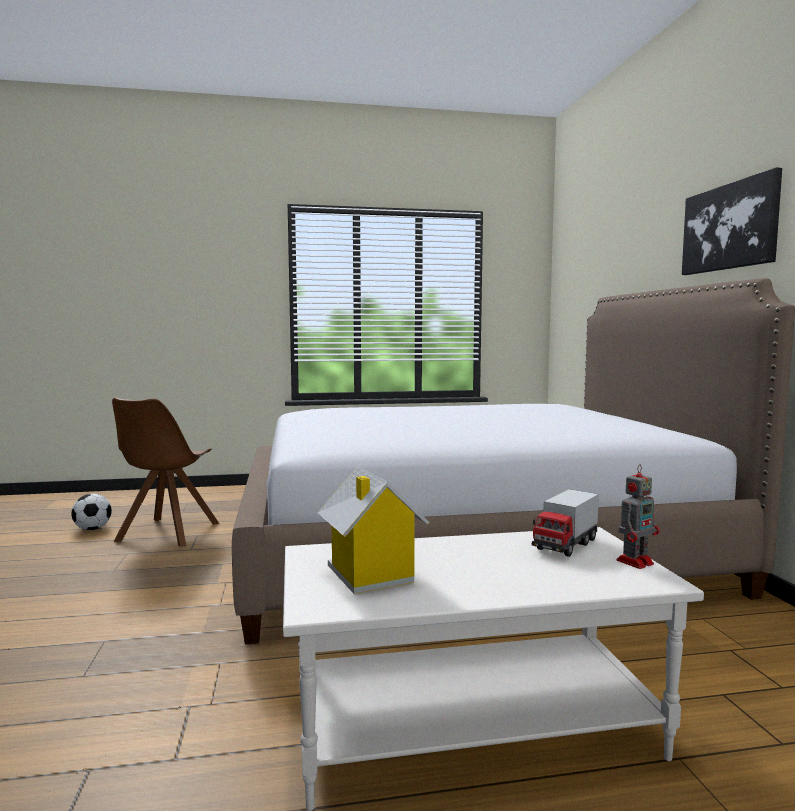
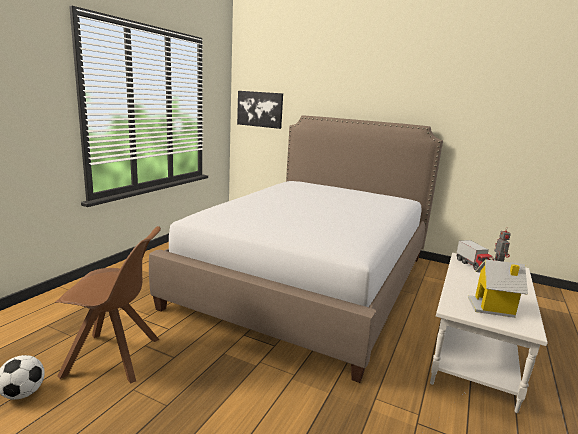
camera: 55 degrees left, 10 degrees up
brown chair [112,398,219,547] -> brown chair turned 45 degrees counterclockwise [55,226,161,384]
picture [682,168,782,275] -> picture moved to [237,91,283,129]

